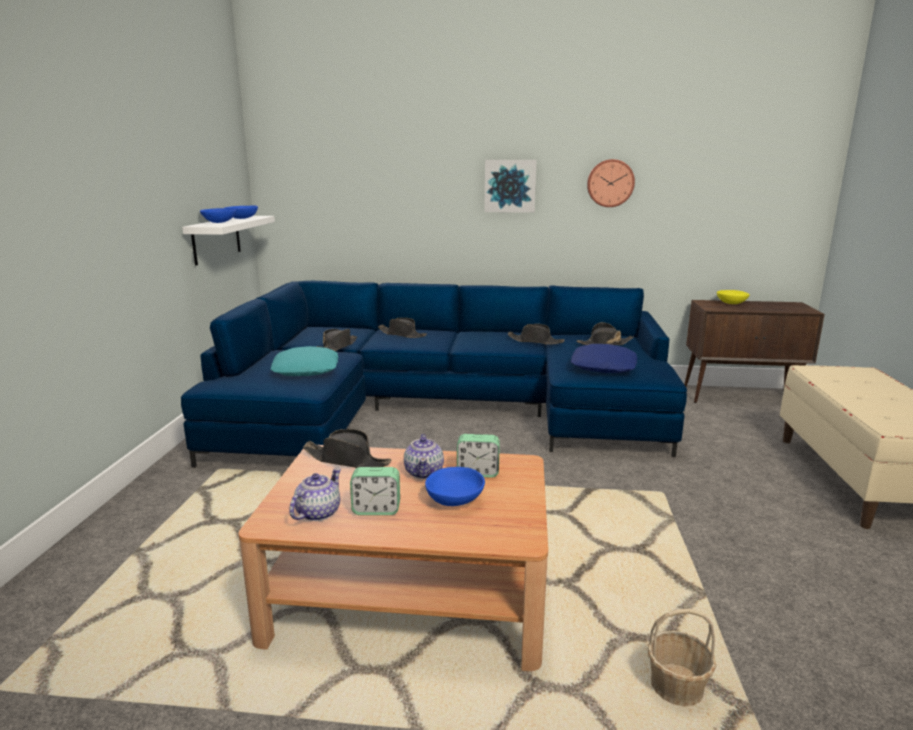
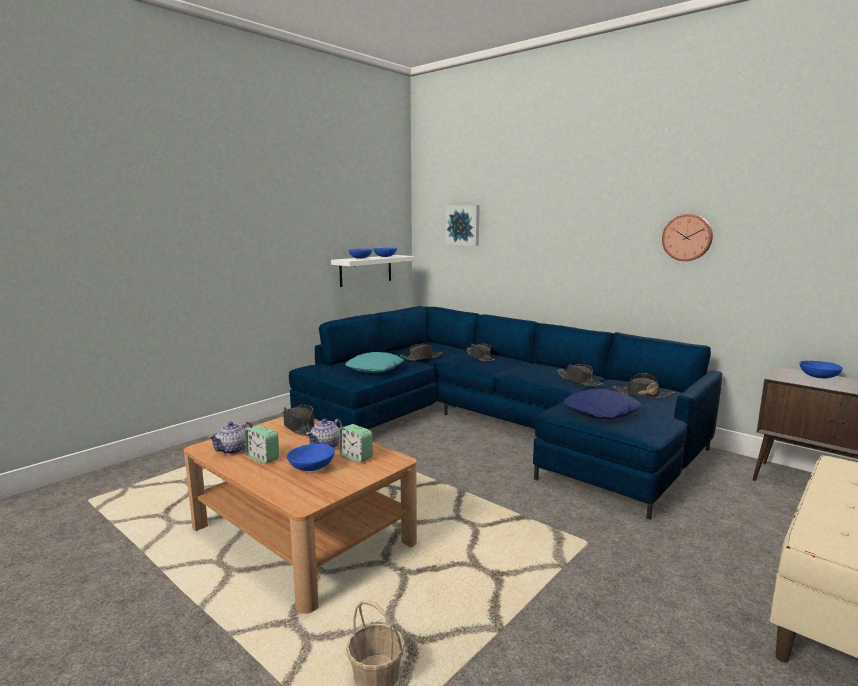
camera: 35 degrees right, 5 degrees down
teapot [289,468,341,521] -> teapot turned 150 degrees clockwise [208,422,253,455]
picture [484,160,537,213] -> picture moved to [445,205,479,246]
yellow bowl [717,290,750,304] -> blue bowl [800,361,843,378]

